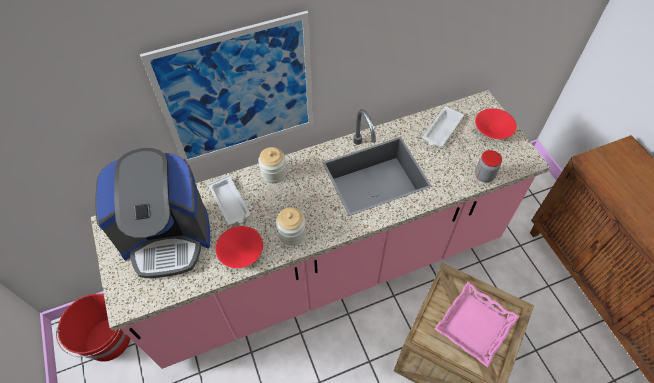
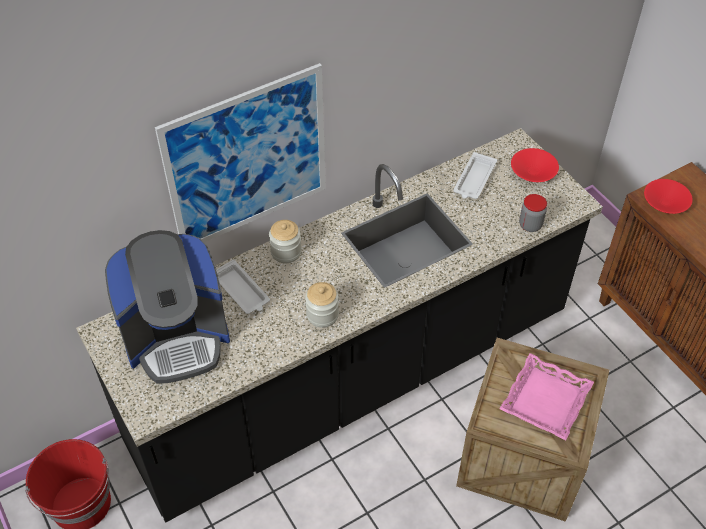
camera: 10 degrees left, 5 degrees down
pink counter [91,90,550,369] -> black counter [76,128,603,522]
red bowl [215,226,263,268] -> red bowl moved to [644,179,693,214]

